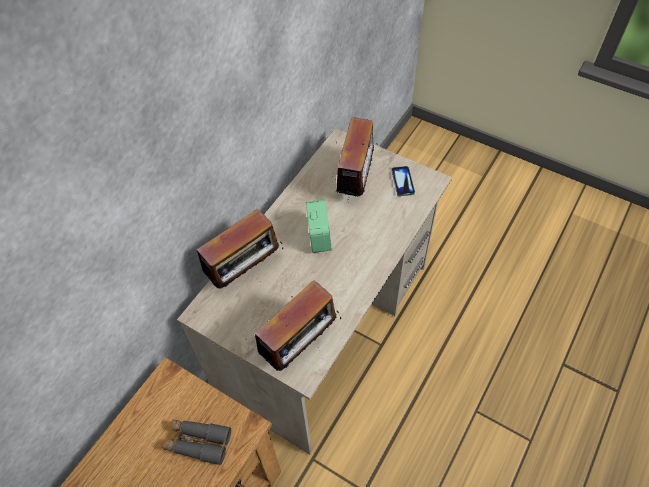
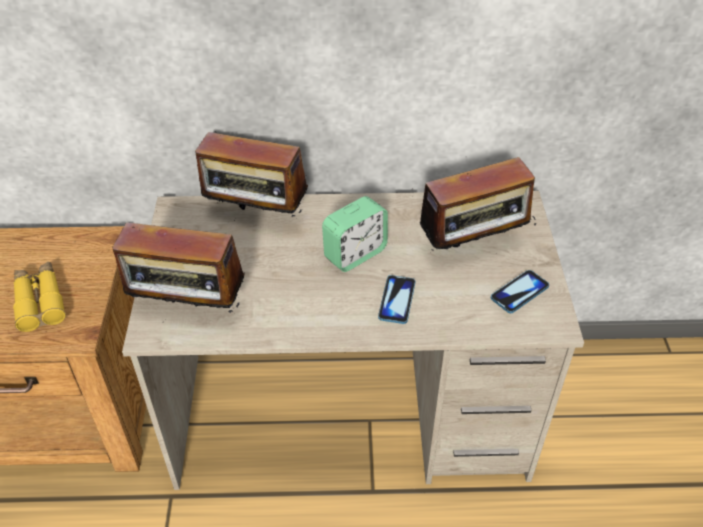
camera: 55 degrees right, 10 degrees down
grey binoculars [162,419,231,465] -> yellow binoculars [13,262,66,332]
none -> phone [378,275,415,324]

